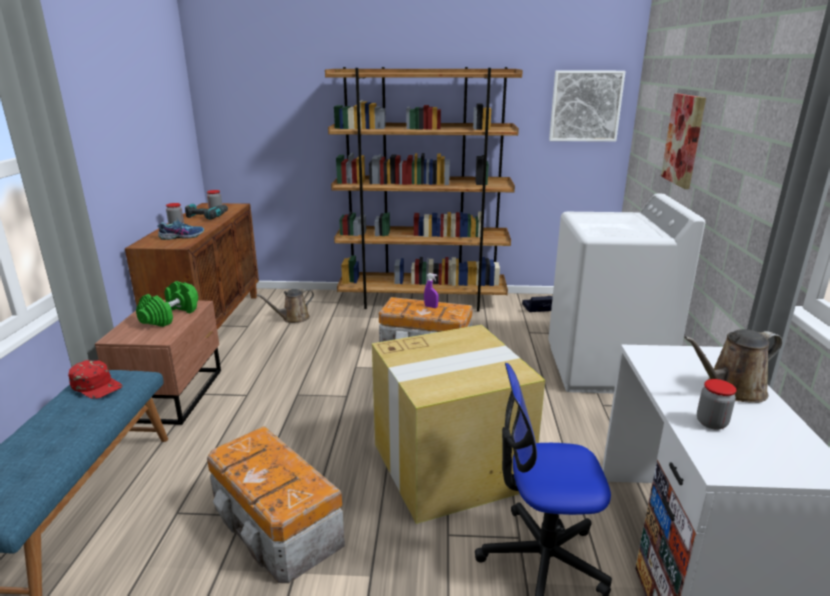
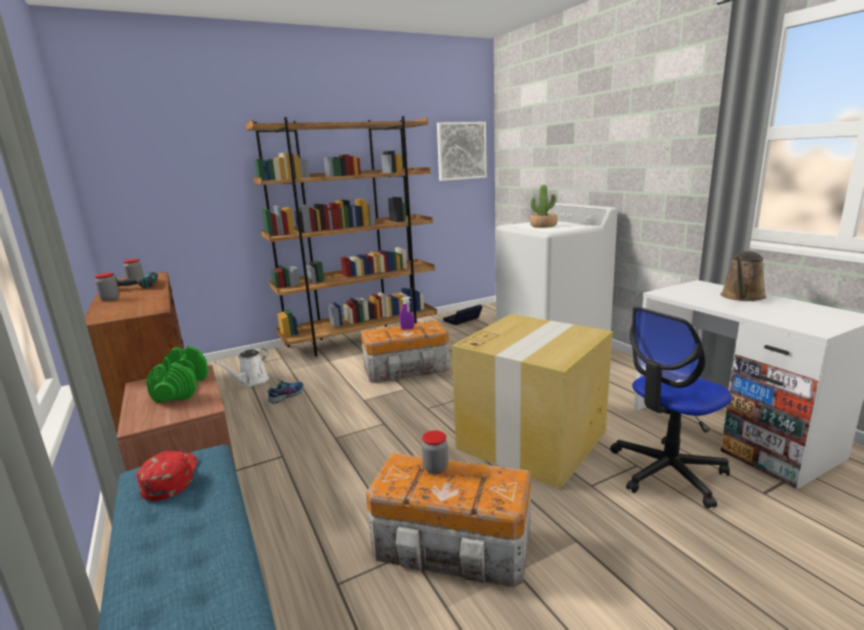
camera: 30 degrees left, 5 degrees down
red cap [68,360,122,399] -> red cap turned 105 degrees counterclockwise [137,451,198,501]
shoe [158,218,204,240] -> shoe moved to [267,380,303,404]
brown watering can [256,289,314,323] -> white watering can [215,348,269,387]
picture [661,94,706,189] -> none
jar [697,379,736,430] -> jar moved to [422,431,448,474]
none -> potted plant [530,185,557,228]

